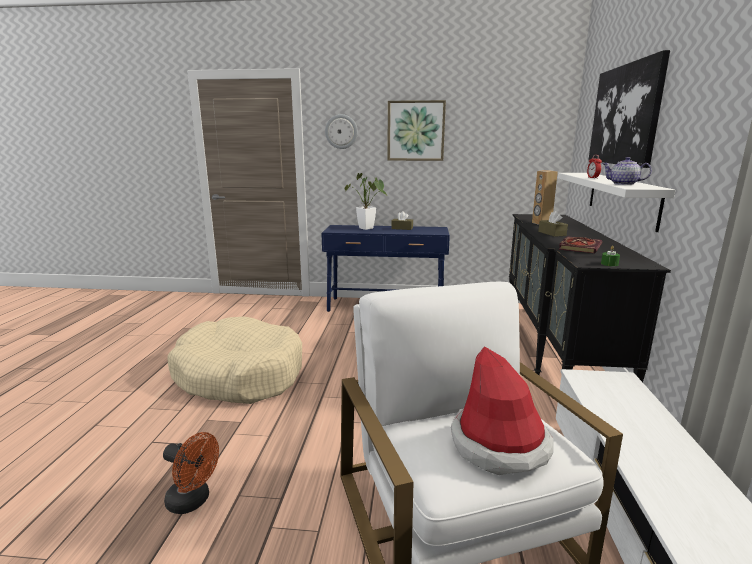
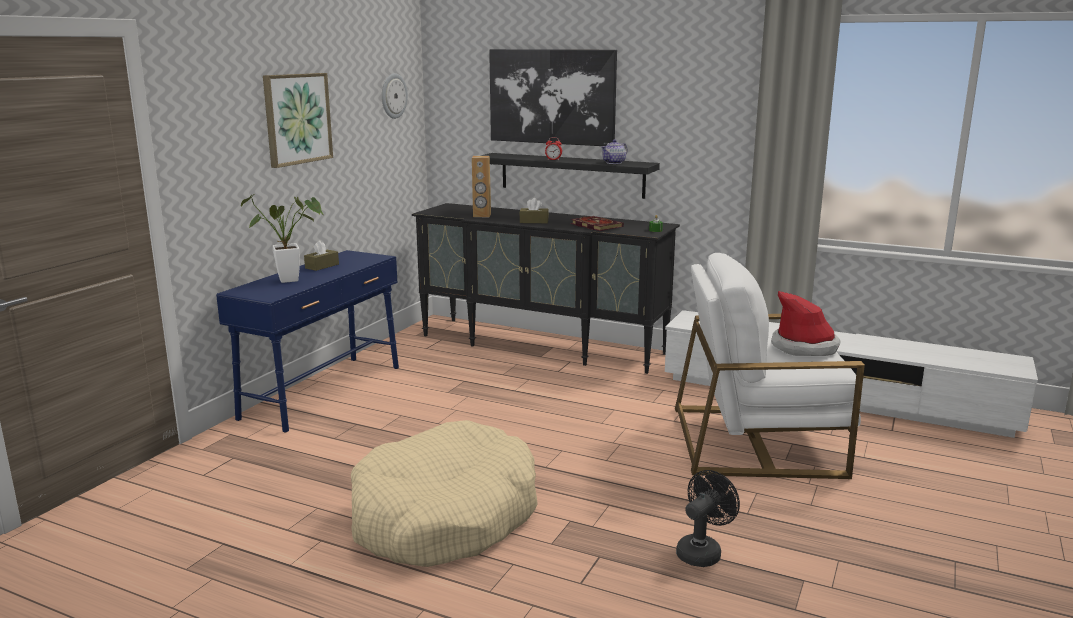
camera: 70 degrees left, 0 degrees up
orange fan [163,432,219,514] -> black fan [676,470,740,567]
wall clock [325,114,358,149] -> wall clock moved to [382,73,408,119]
white shelf [558,173,675,232] -> black shelf [481,153,660,199]

